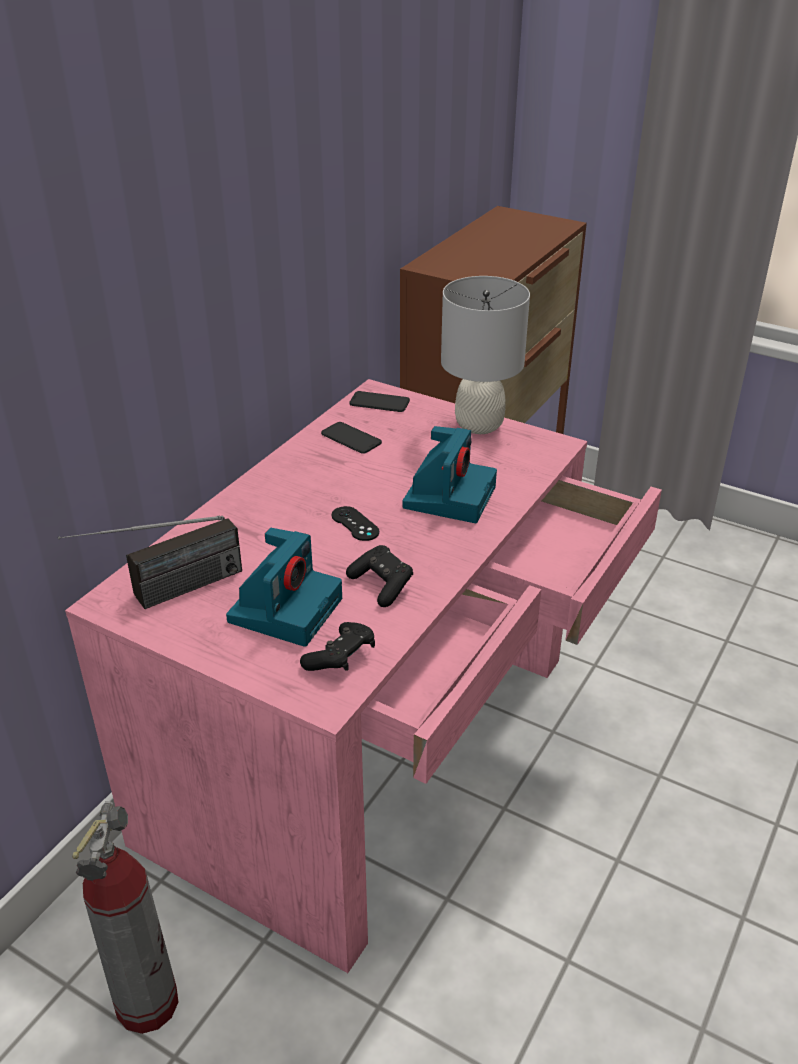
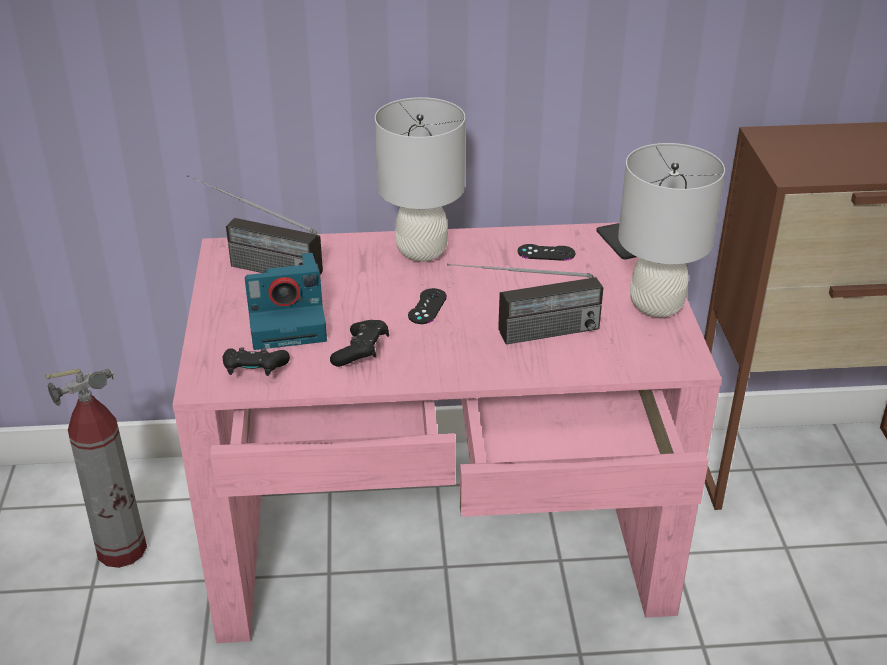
camera: 55 degrees right, 0 degrees up
phone [321,422,382,454] -> black game controller [518,244,575,261]
camera [403,426,497,523] -> radio [447,263,603,345]
none -> grey table lamp [375,97,465,262]

